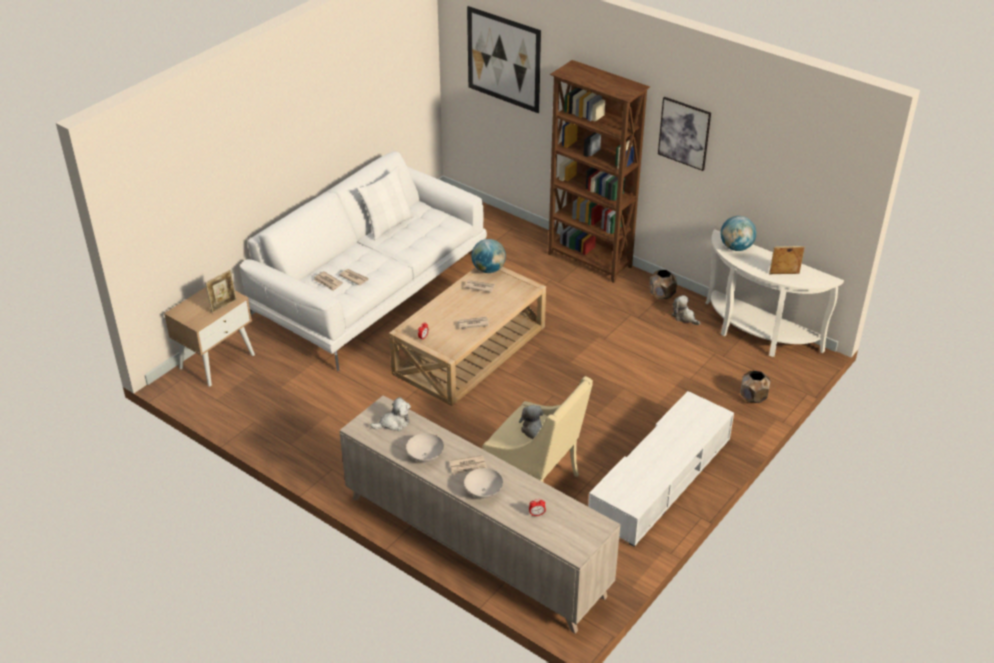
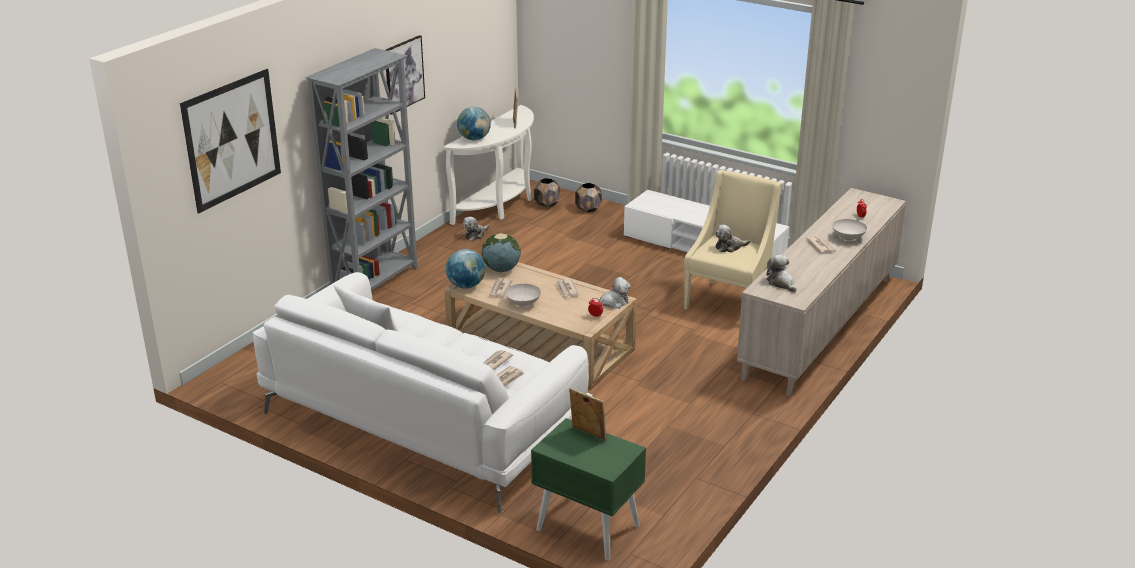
camera: 95 degrees left, 10 degrees down
beige nightstand [164,287,255,386] -> green nightstand [531,418,646,561]
white bowl [406,433,444,462] -> white bowl moved to [505,284,541,307]
brown bookcase [548,60,650,283] -> grey bookcase [305,48,418,291]
brown planter [649,270,677,299] -> brown planter moved to [534,178,560,207]
none -> globe [481,233,521,272]
none -> plush toy [594,277,631,309]

